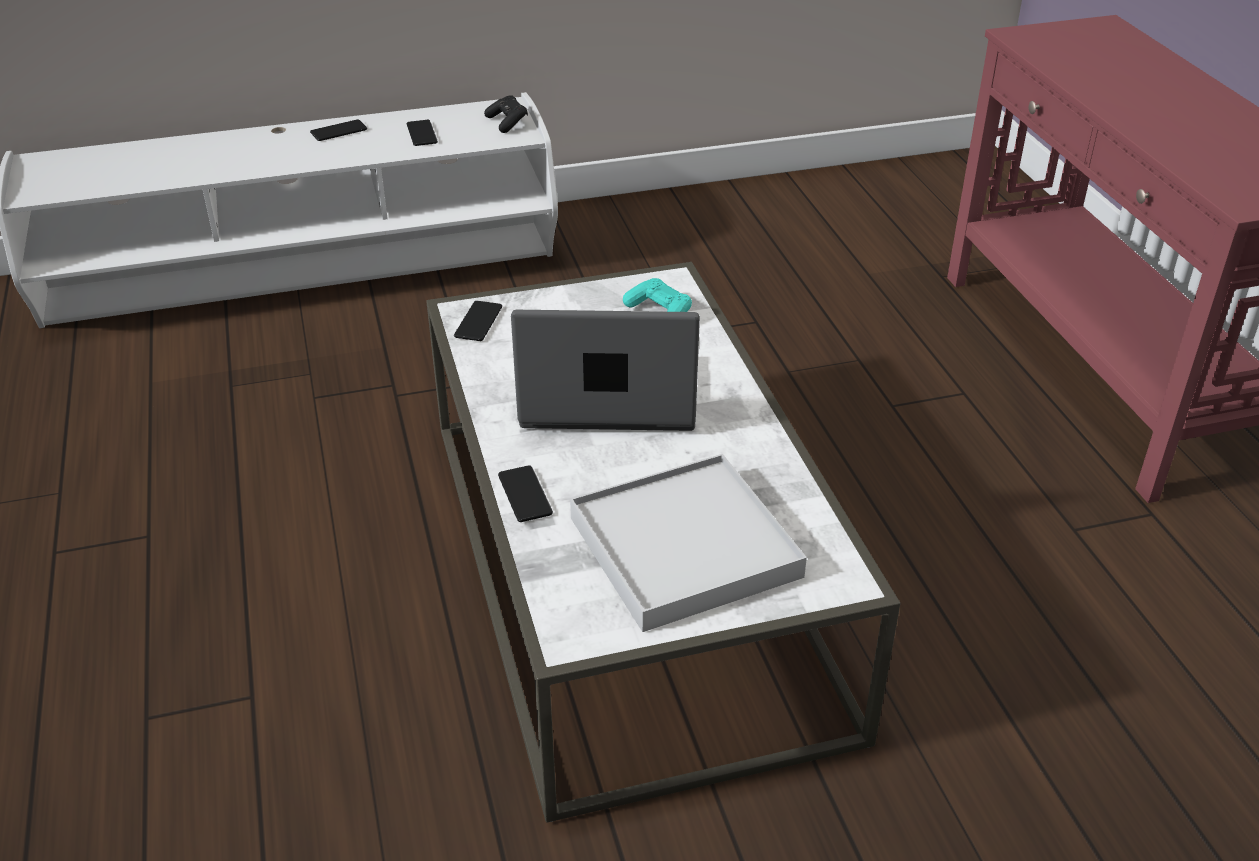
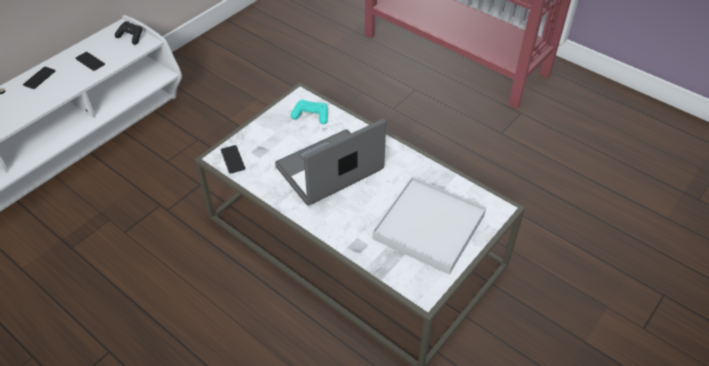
camera: 35 degrees left, 10 degrees up
phone [498,465,553,522] -> none

